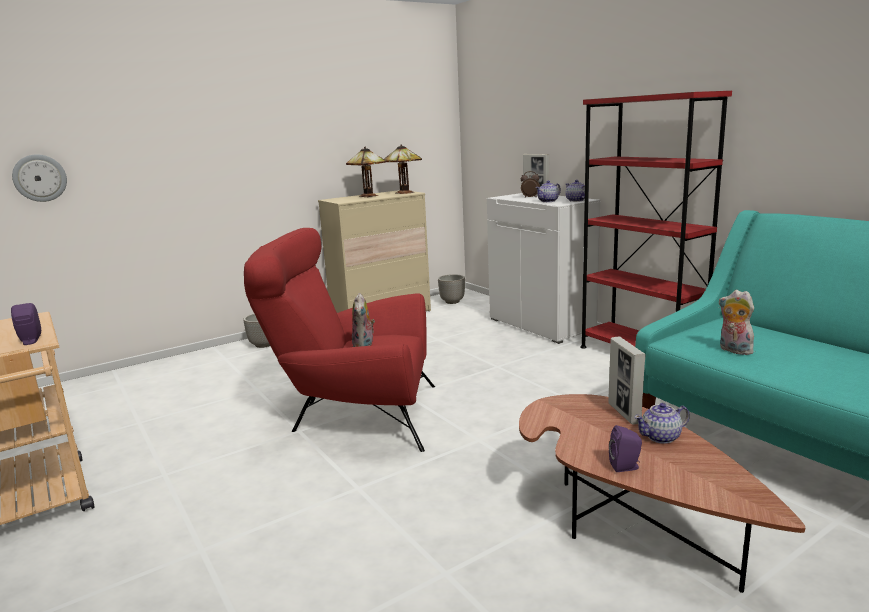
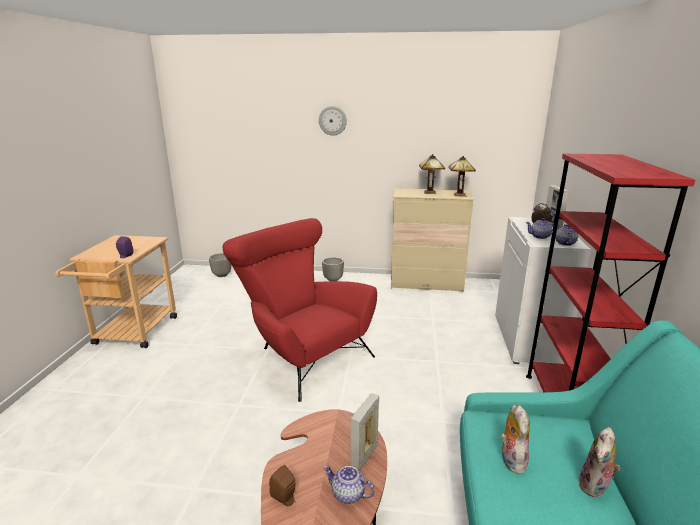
camera: 40 degrees right, 5 degrees up
wall clock [12,154,67,202] -> wall clock moved to [319,106,347,136]
plush toy [352,293,375,347] -> plush toy moved to [578,427,621,497]
planter [438,274,465,304] -> planter moved to [209,253,231,277]
purple speaker [609,425,642,472] -> brown speaker [269,465,296,506]

